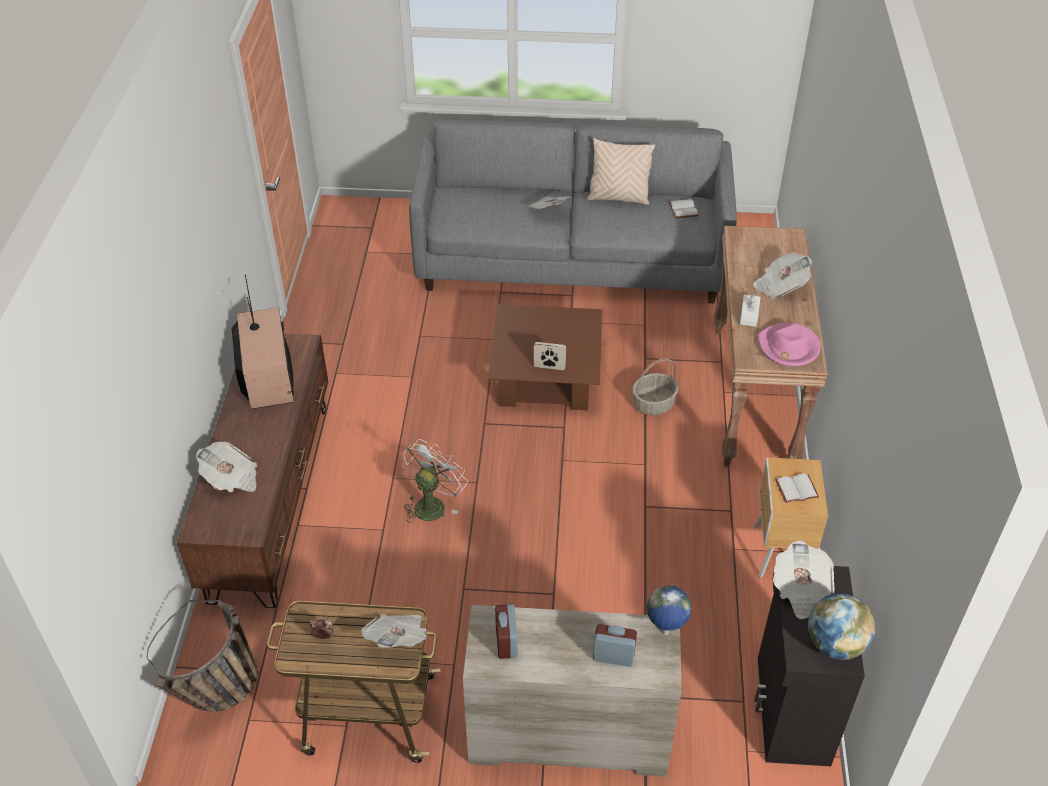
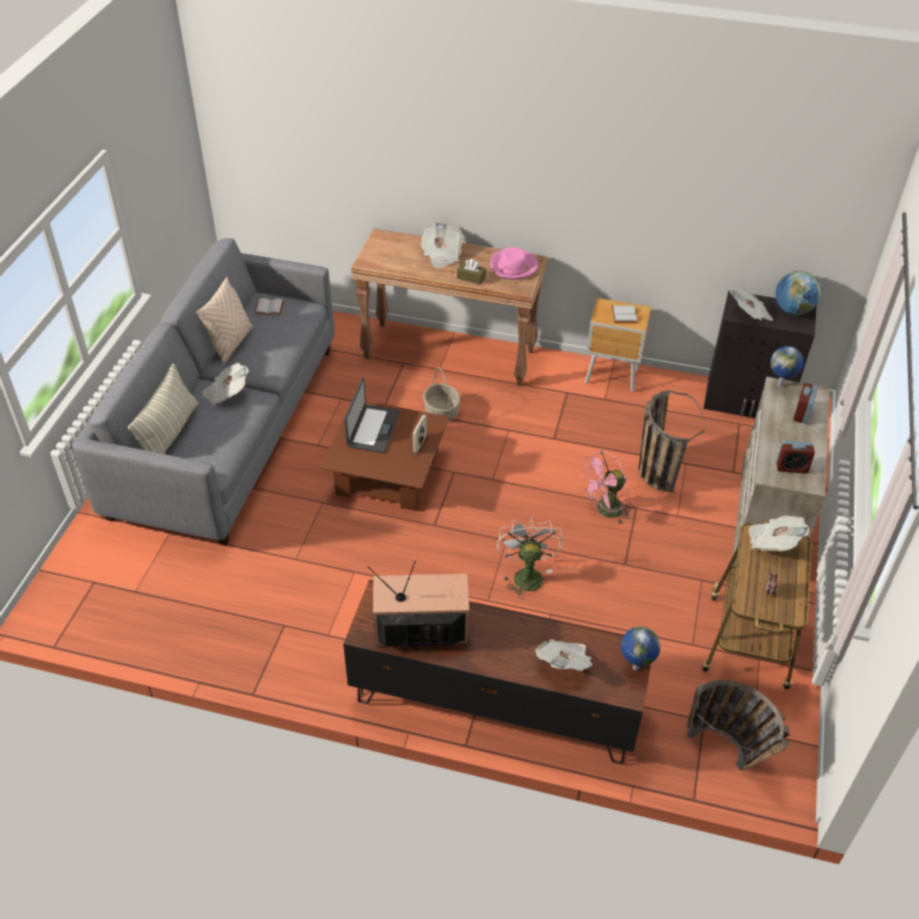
camera: 80 degrees left, 0 degrees up
white fan [403,439,468,523] -> white fan turned 45 degrees clockwise [497,517,563,598]
white tissue box [740,293,760,327] -> brown tissue box [457,259,486,285]
none -> pillow [128,363,199,454]
none -> laptop [344,378,400,453]
none -> pink fan [581,451,633,524]
none -> globe [621,626,661,671]
none -> basket [639,390,705,492]

